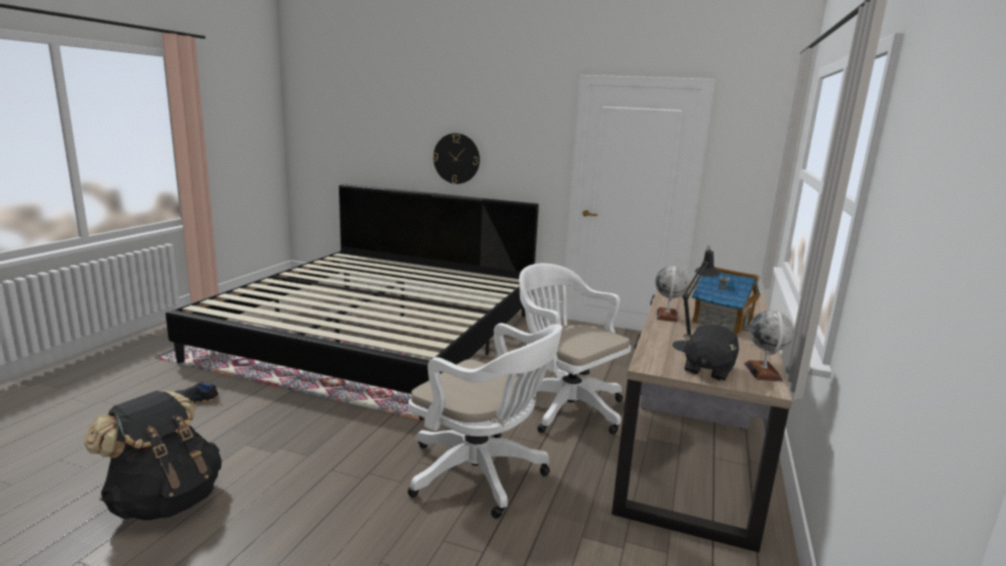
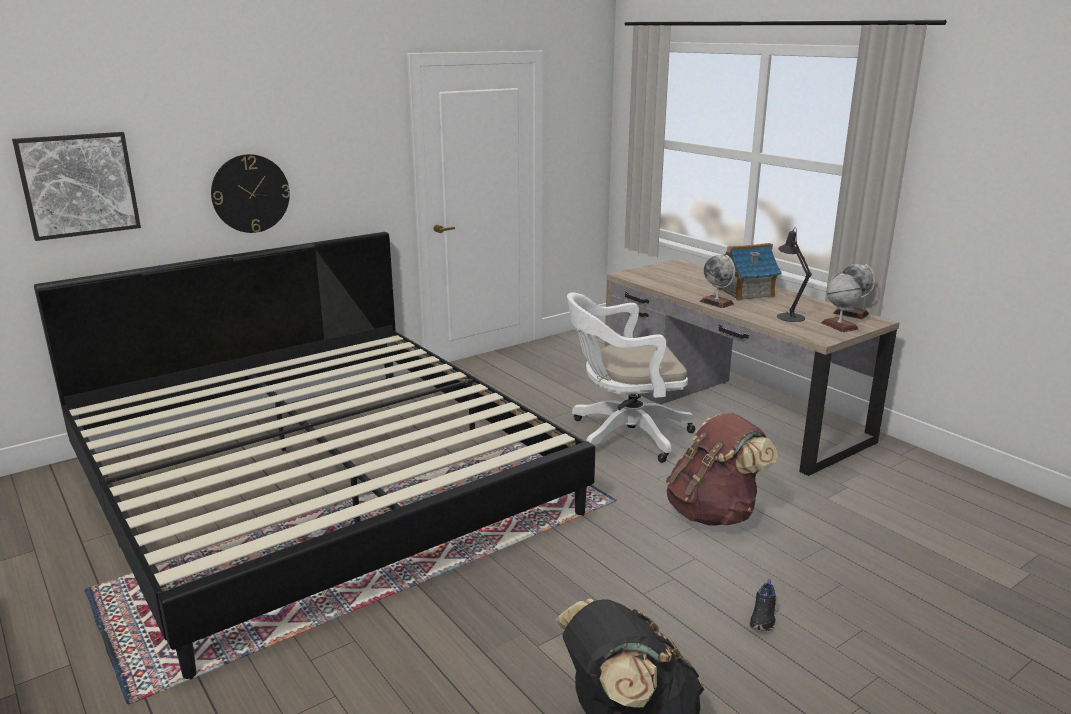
camera: 55 degrees left, 5 degrees up
black shoe [175,381,220,403] -> black shoe moved to [750,579,776,631]
white office chair [408,323,562,519] -> brown backpack [666,413,778,525]
black plush toy [683,325,739,381] -> globe [821,271,862,332]
none -> picture [12,132,141,241]

